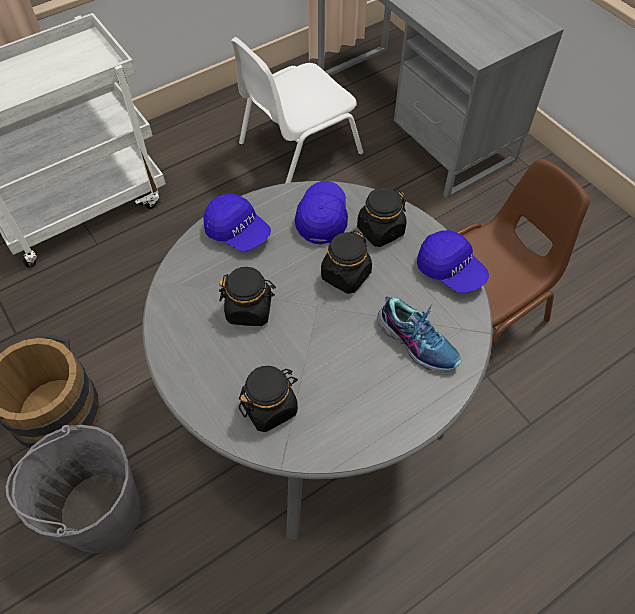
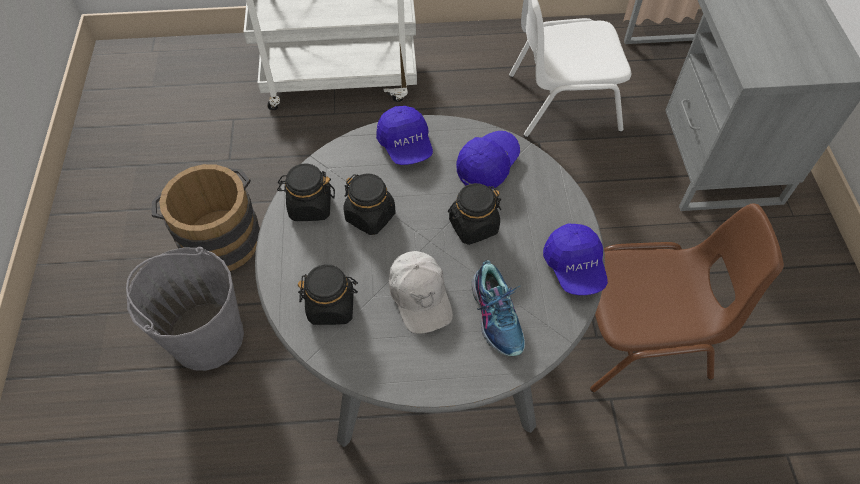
camera: 30 degrees right, 0 degrees up
black jar [357,188,407,247] -> black jar moved to [277,163,335,221]
none -> white cap [389,251,453,334]

